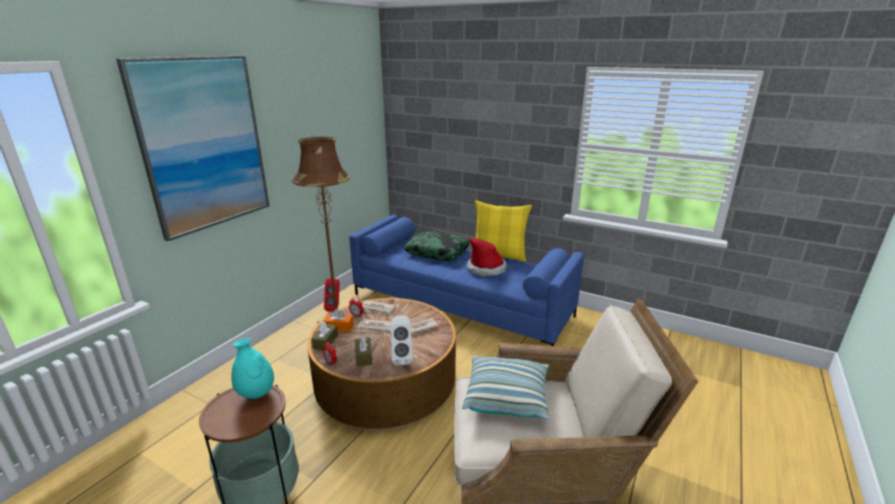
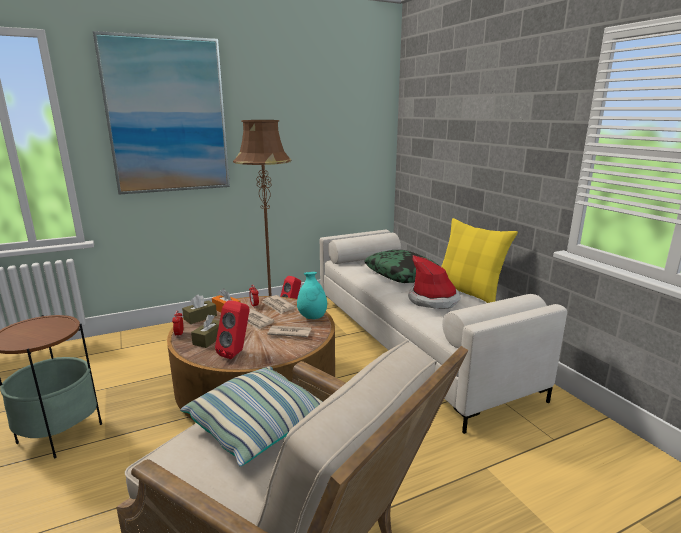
camera: 35 degrees right, 5 degrees down
turquoise vase [231,338,274,399] -> turquoise vase moved to [297,272,327,319]
blue sofa [349,215,584,346] -> white sofa [320,230,567,434]
white speaker [391,316,413,366] -> red speaker [215,300,250,359]

